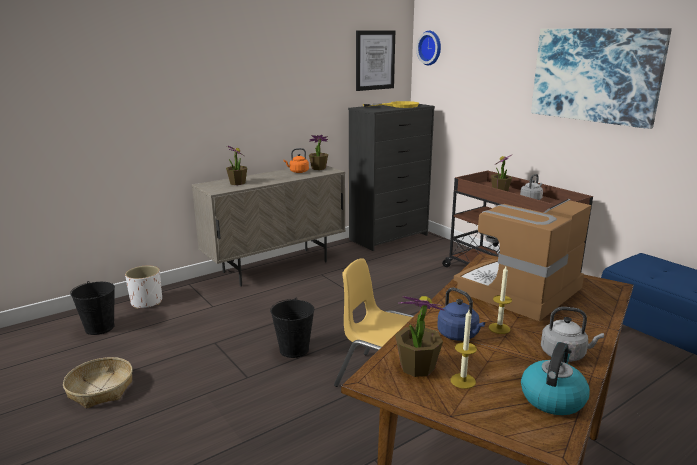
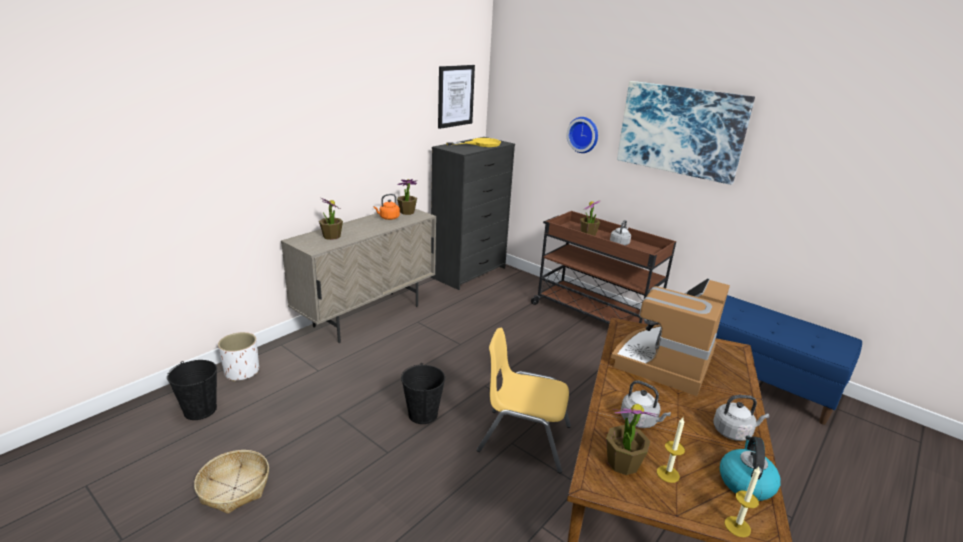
camera: 15 degrees left, 5 degrees up
wall clock [416,31,441,65] -> wall clock moved to [567,117,598,153]
blue kettle [437,287,485,341] -> grey kettle [621,380,671,428]
candle [489,266,512,334] -> candle moved to [724,467,760,537]

